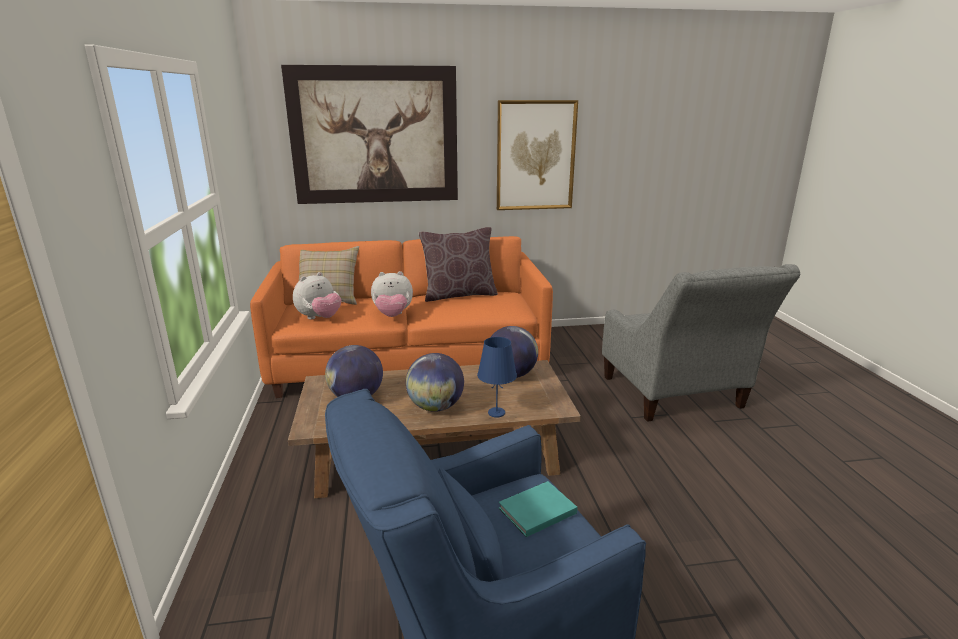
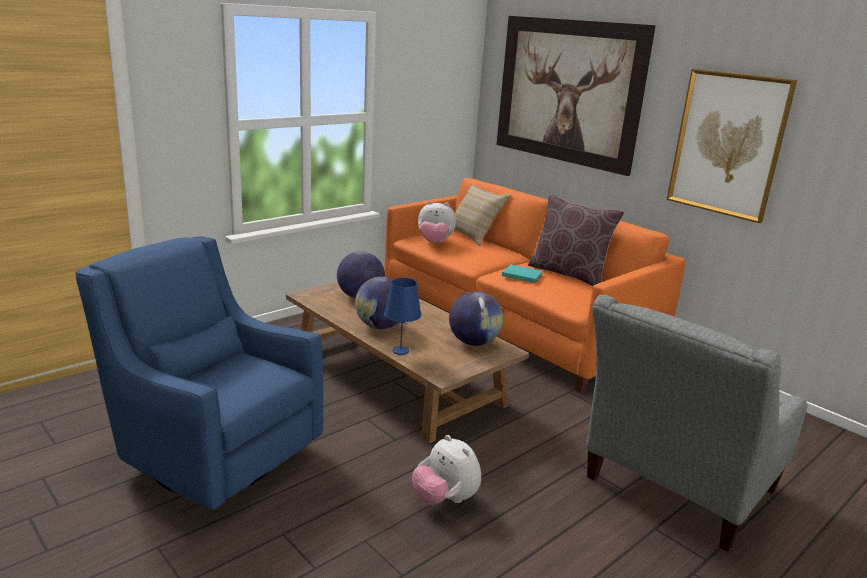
camera: 55 degrees right, 0 degrees up
plush toy [371,271,413,317] -> plush toy moved to [412,435,481,505]
turquoise book [499,481,577,537] -> turquoise book moved to [502,265,543,283]

